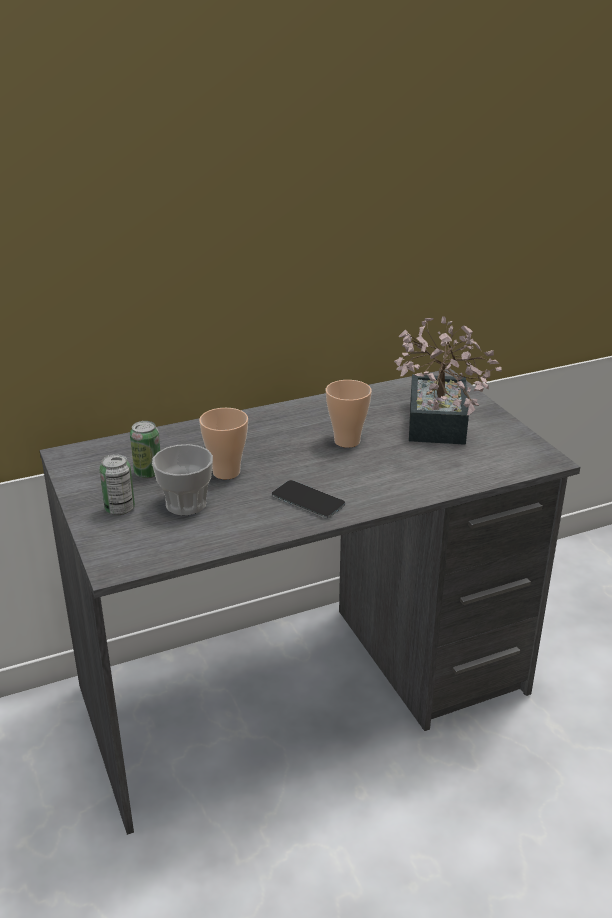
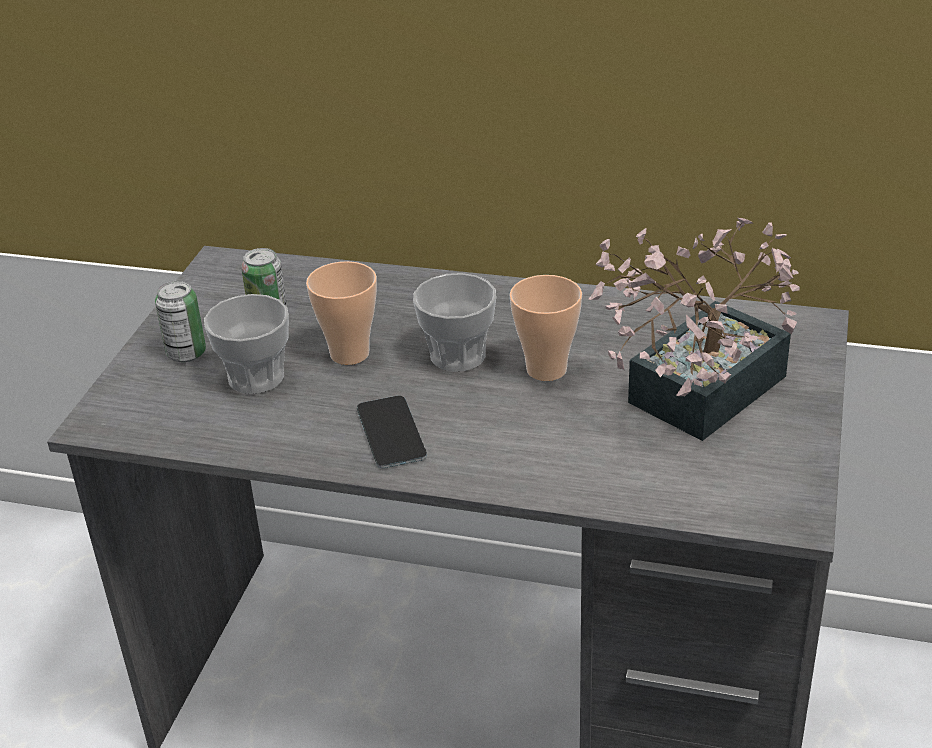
camera: 40 degrees right, 5 degrees up
none -> cup [413,273,496,371]

